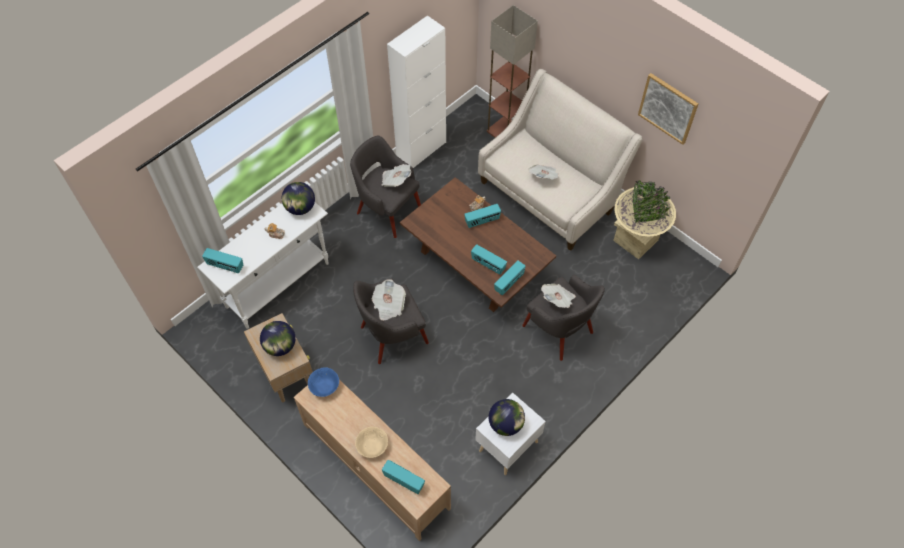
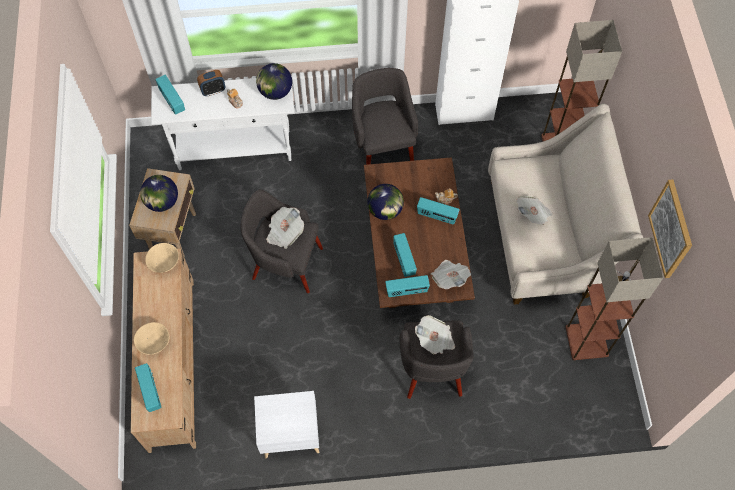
camera: 40 degrees right, 5 degrees up
blue bowl [308,367,339,397] -> beige bowl [145,243,179,273]
newspaper [382,164,411,187] -> newspaper moved to [431,260,471,289]
globe [489,399,525,436] -> globe moved to [368,184,404,220]
beige planter [613,180,676,259] -> floor lamp [566,237,663,360]
none -> alarm clock [197,70,225,96]

